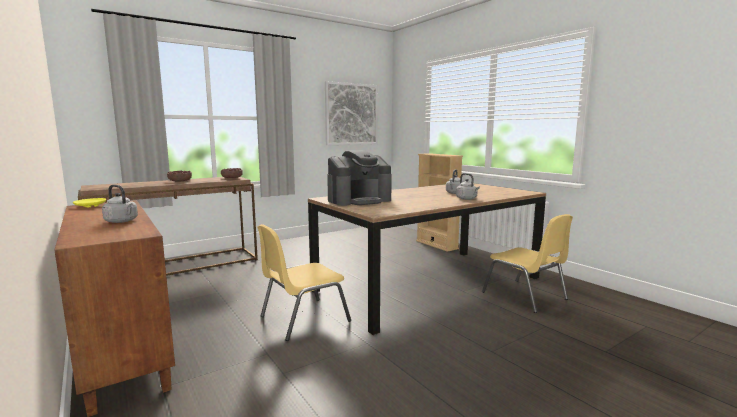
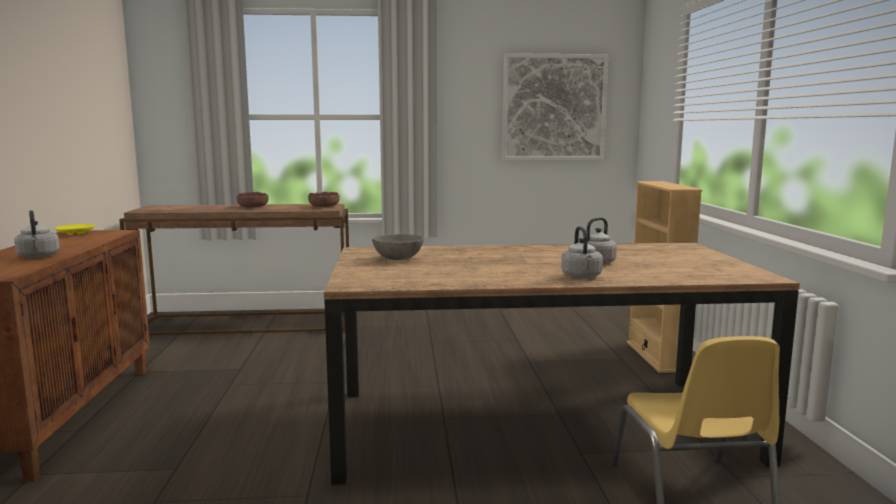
camera: 30 degrees right, 0 degrees up
yellow chair [257,224,351,341] -> none
coffee machine [327,150,392,206] -> grey bowl [372,234,424,260]

